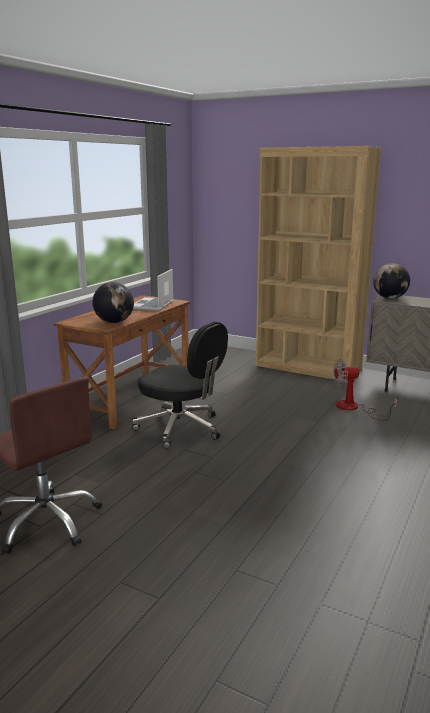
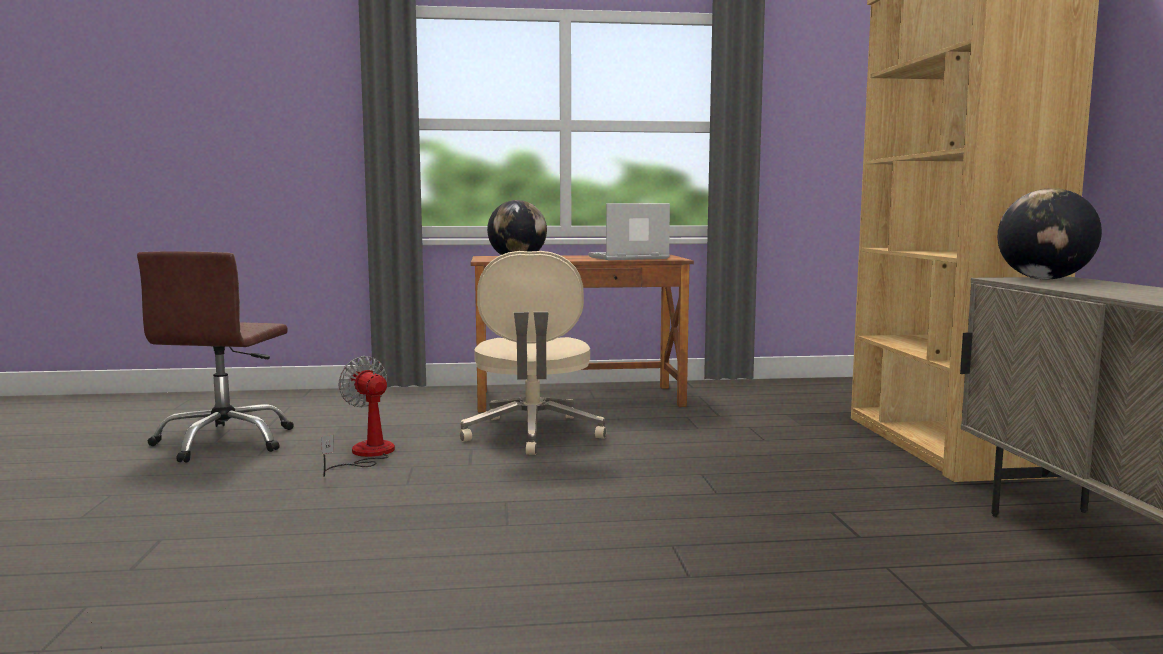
camera: 55 degrees right, 10 degrees down
black office chair [132,322,228,449] -> beige office chair [459,251,606,455]
fan [334,360,397,421] -> fan moved to [321,356,395,476]

